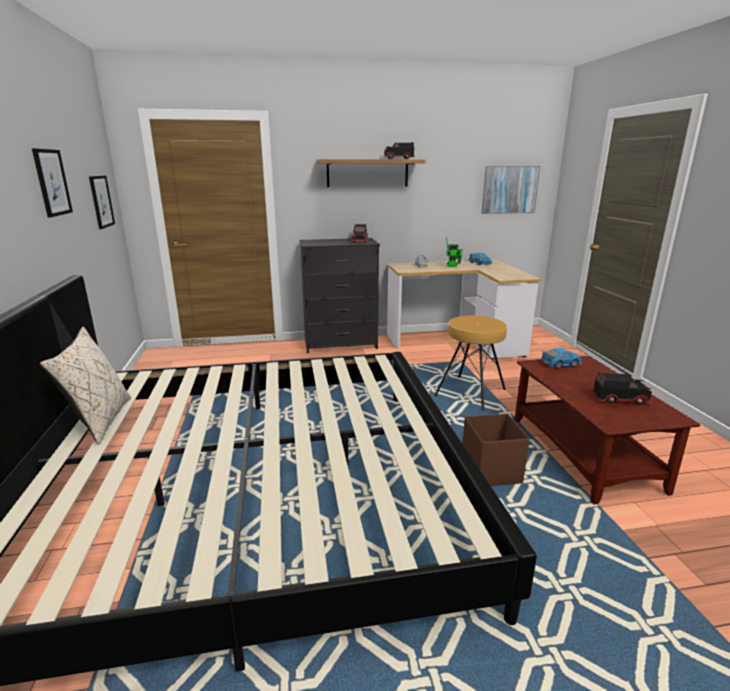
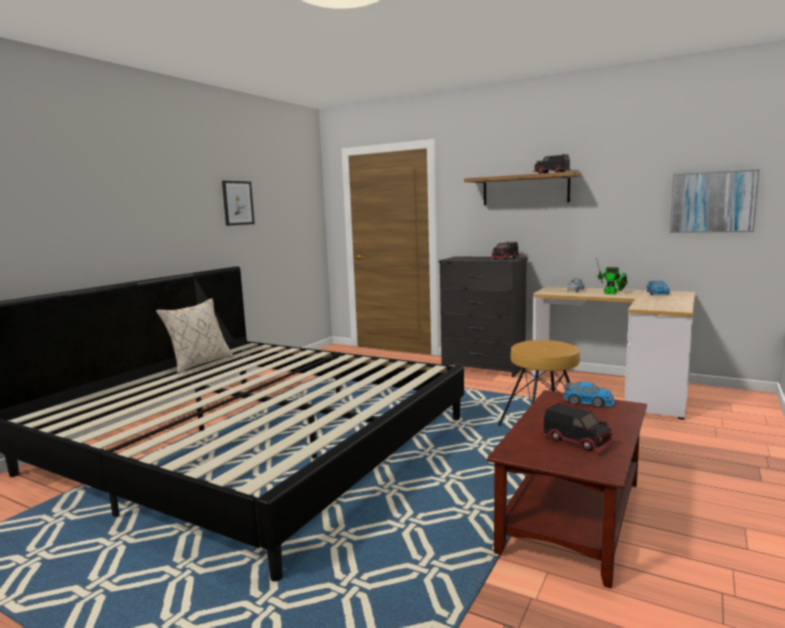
camera: 40 degrees right, 10 degrees down
picture [89,175,115,229] -> none
brown storage box [463,413,529,486] -> none

